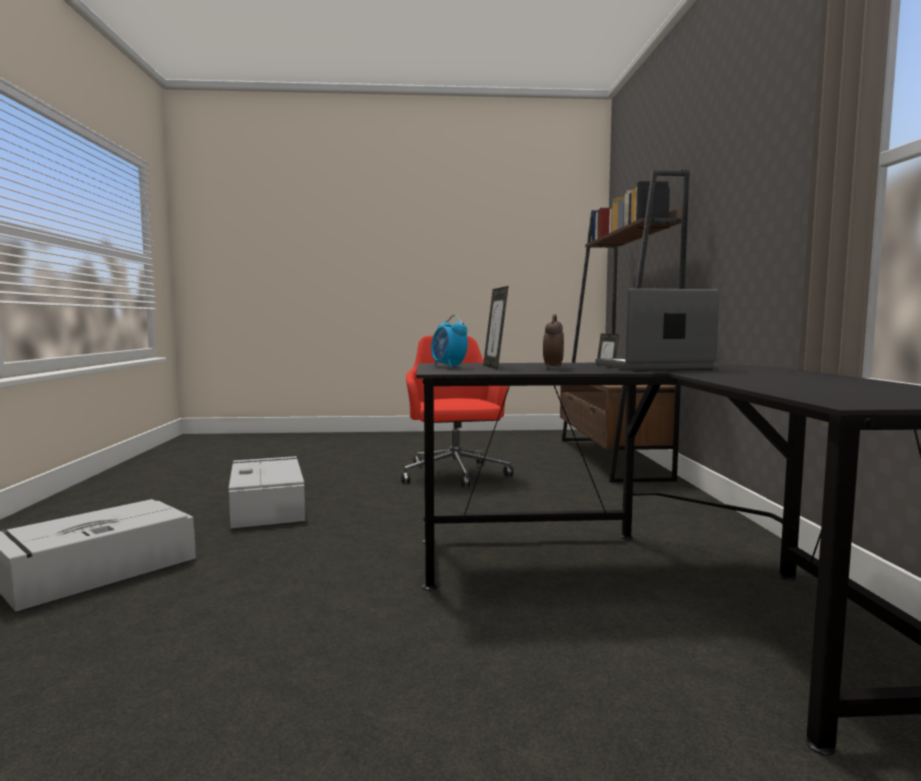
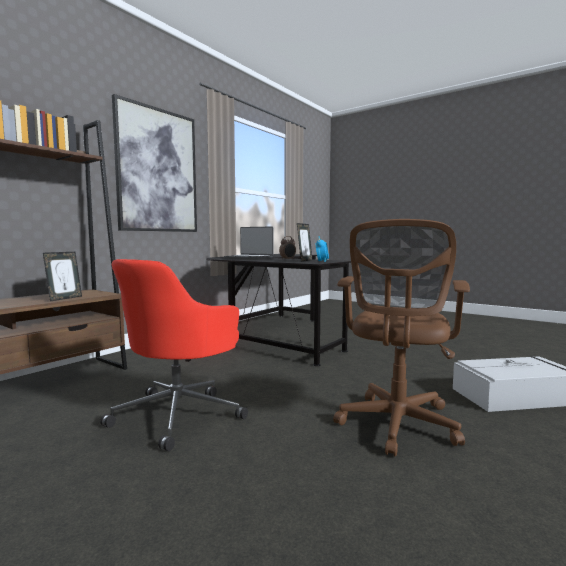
camera: 140 degrees left, 0 degrees up
grey storage box [228,456,305,529] -> brown office chair [333,219,470,457]
none -> picture [112,94,197,232]

